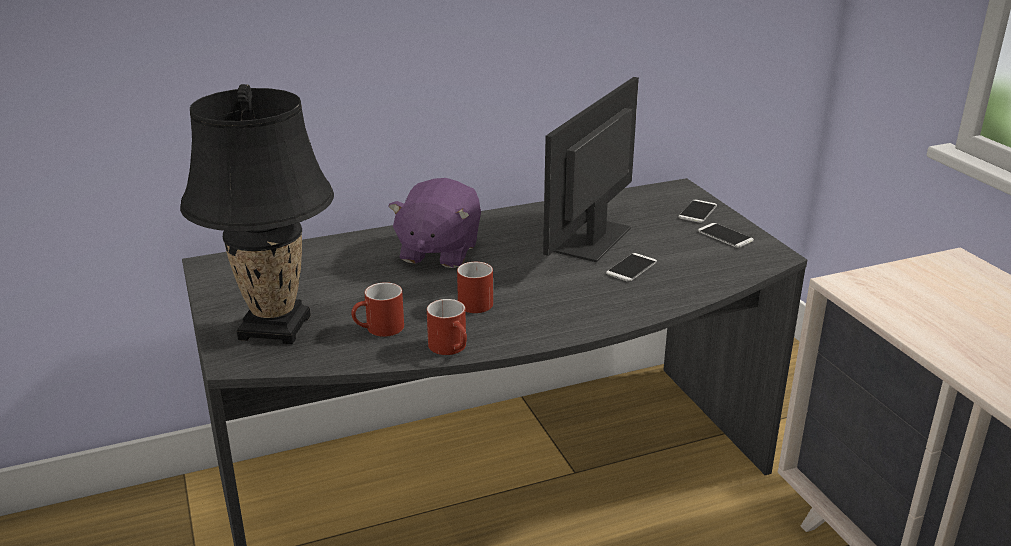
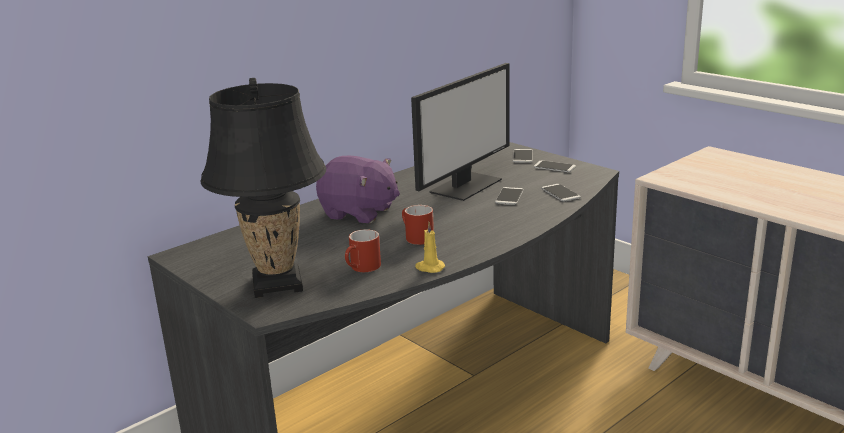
camera: 20 degrees left, 5 degrees down
purple plush toy [388,178,481,268] -> purple plush toy turned 60 degrees counterclockwise [316,156,400,223]
red mug [427,299,467,355] -> yellow candle [415,222,445,273]
monitor [543,77,639,262] -> monitor turned 150 degrees counterclockwise [411,63,509,201]
none -> phone [541,184,581,201]

